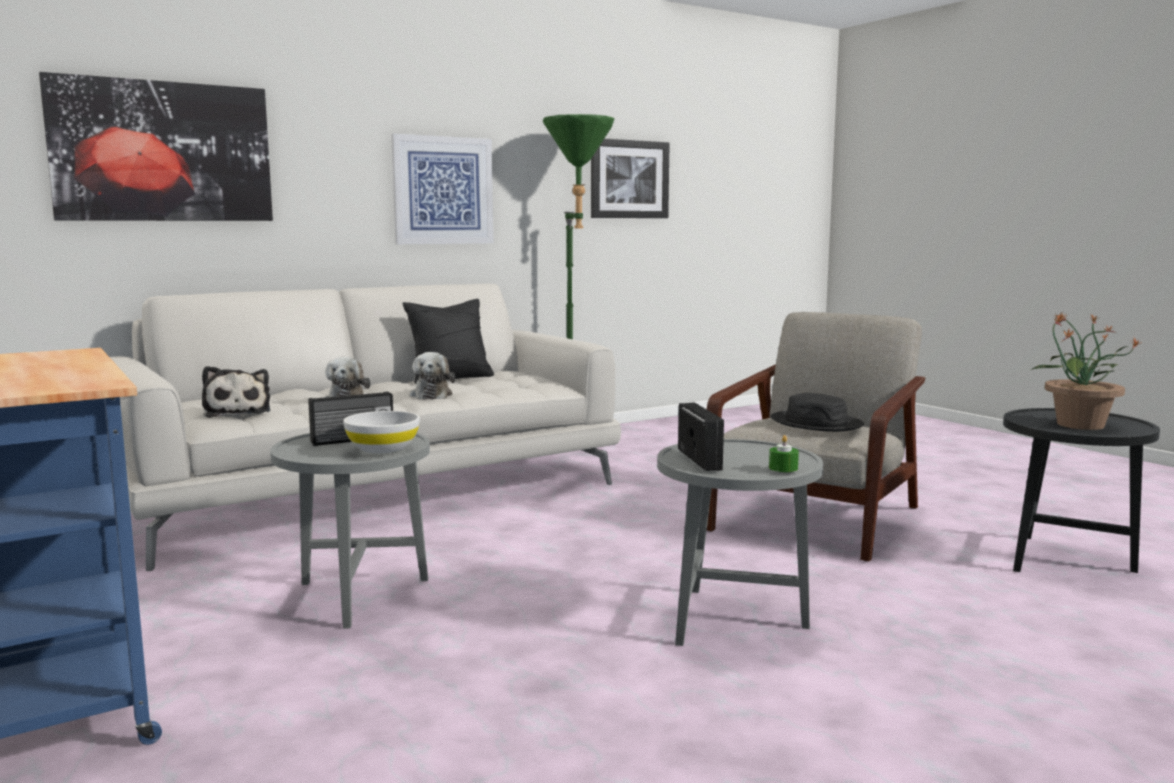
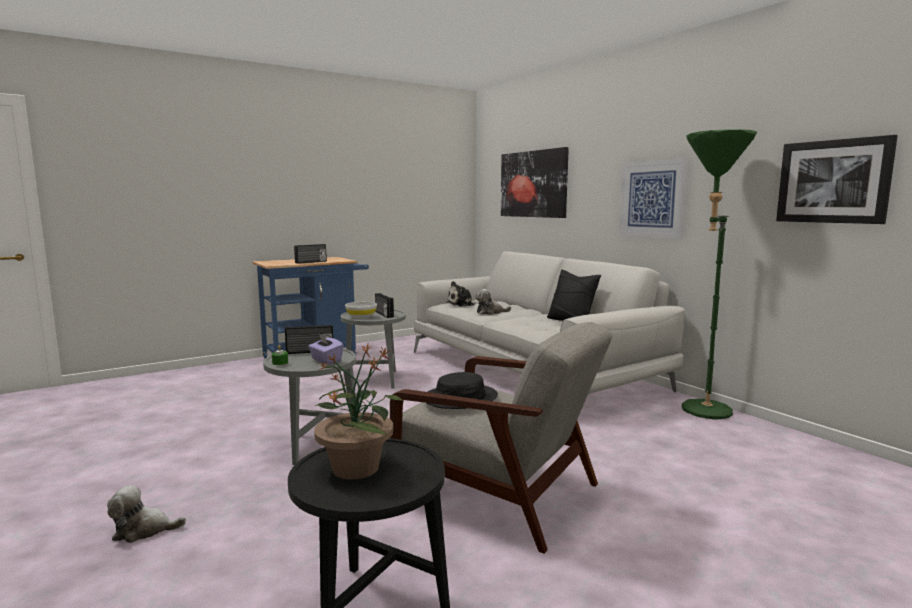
camera: 90 degrees right, 0 degrees up
plush toy [410,352,455,400] -> plush toy moved to [107,486,186,543]
none -> radio [294,244,327,264]
none -> purple tissue box [308,334,343,364]

